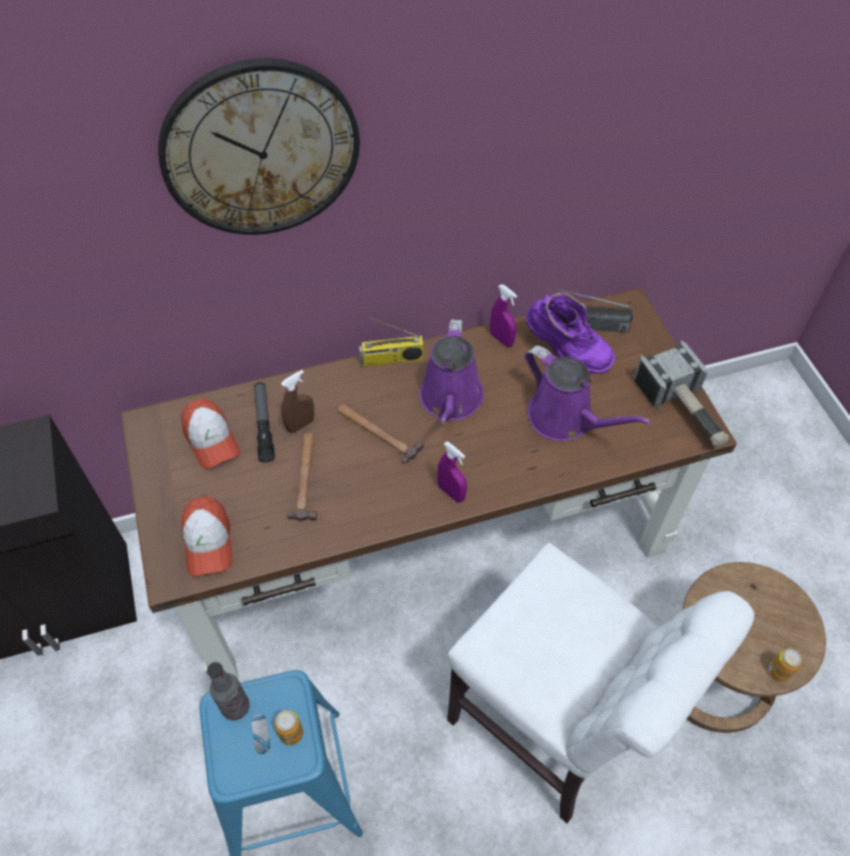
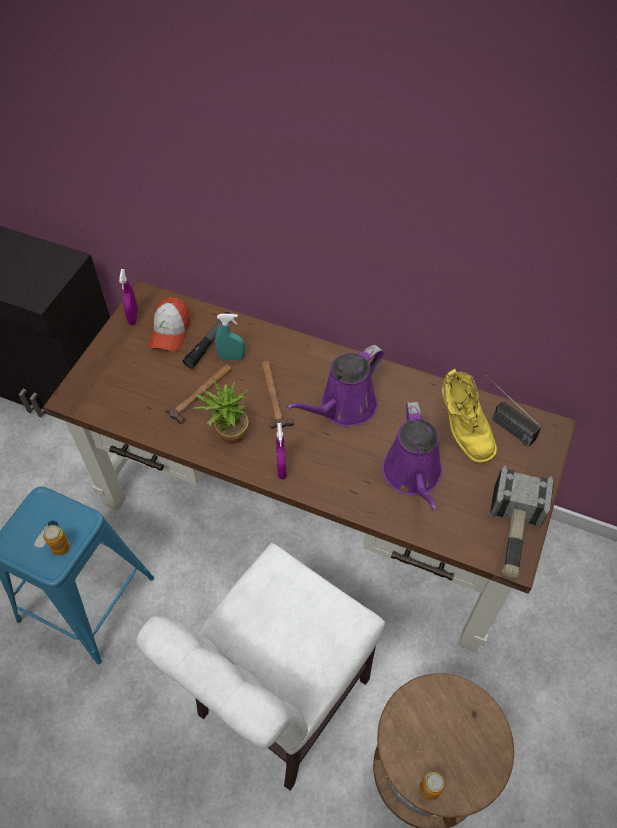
camera: 40 degrees right, 0 degrees up
wall clock [158,58,360,235] -> none
cap [181,497,233,576] -> none
bottle [207,662,250,720] -> none
brown spray bottle [281,370,314,433] -> turquoise spray bottle [215,314,245,360]
radio [359,318,424,367] -> none
white chair [447,543,754,823] -> white chair turned 45 degrees clockwise [136,543,385,791]
purple spray bottle [490,284,517,347] -> purple spray bottle moved to [119,269,138,325]
purple boot [526,292,615,374] -> yellow boot [442,369,497,463]
none -> potted plant [193,377,249,444]

